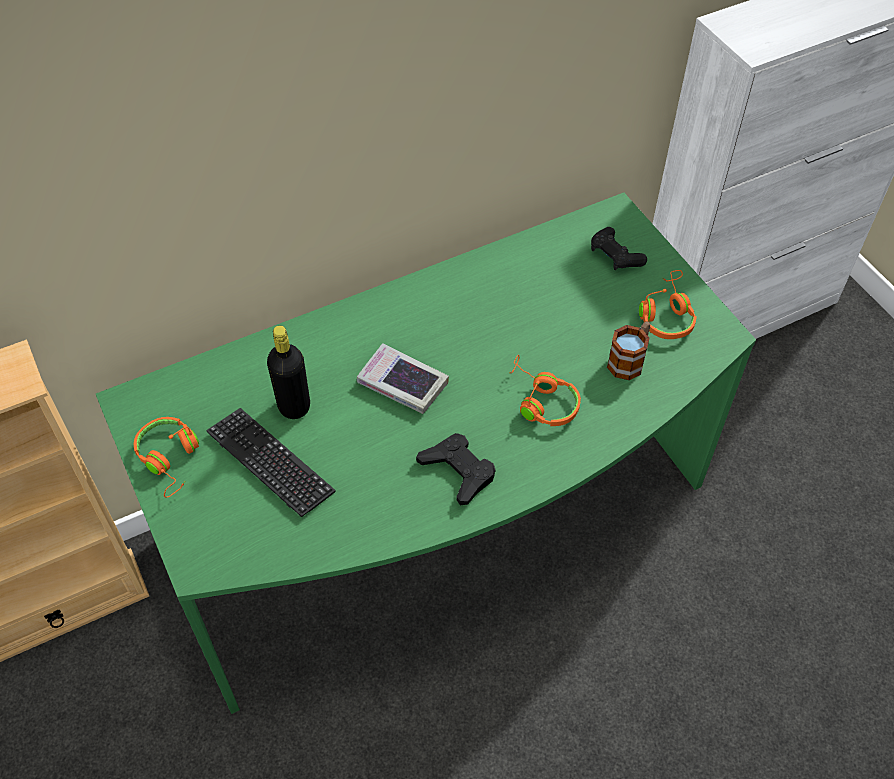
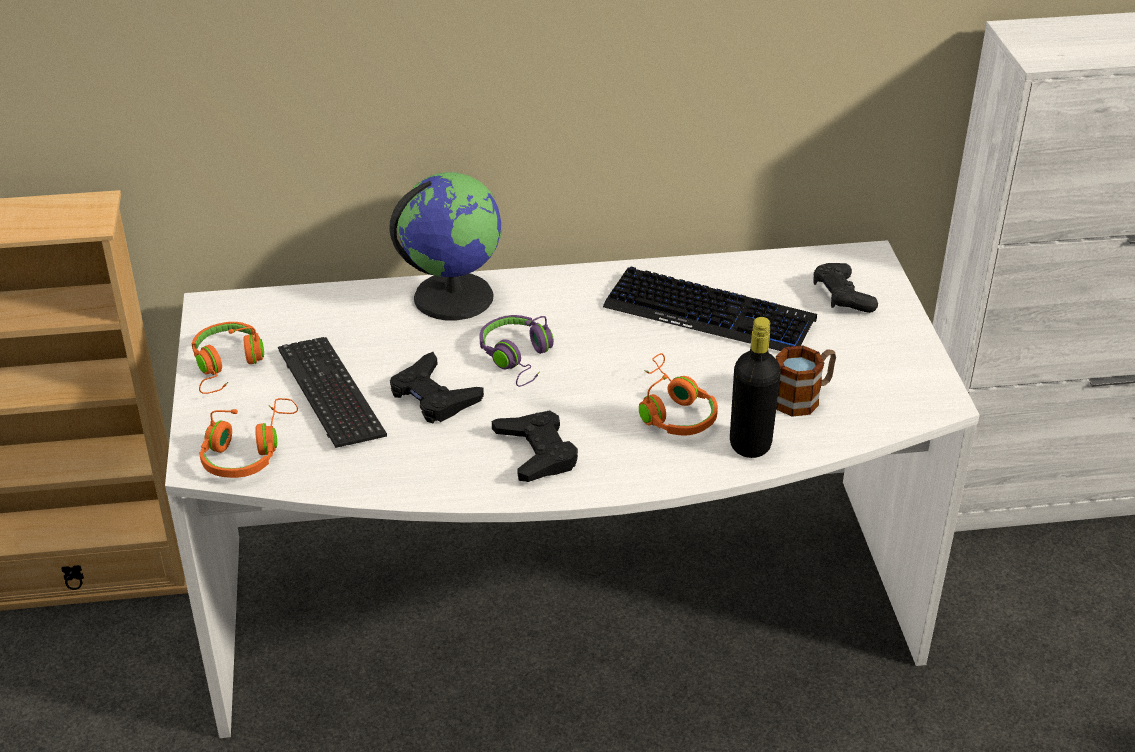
camera: 20 degrees right, 15 degrees down
green desk [96,193,756,714] -> white desk [165,240,980,738]
black bottle [267,326,310,419] -> black bottle moved to [730,317,781,458]
book [357,343,449,414] -> purple headphones [479,315,554,387]
orange headphones [639,270,697,339] -> orange headphones moved to [199,398,298,478]
none -> globe [389,172,502,321]
none -> black game controller [390,352,484,423]
none -> keyboard [603,267,817,351]

